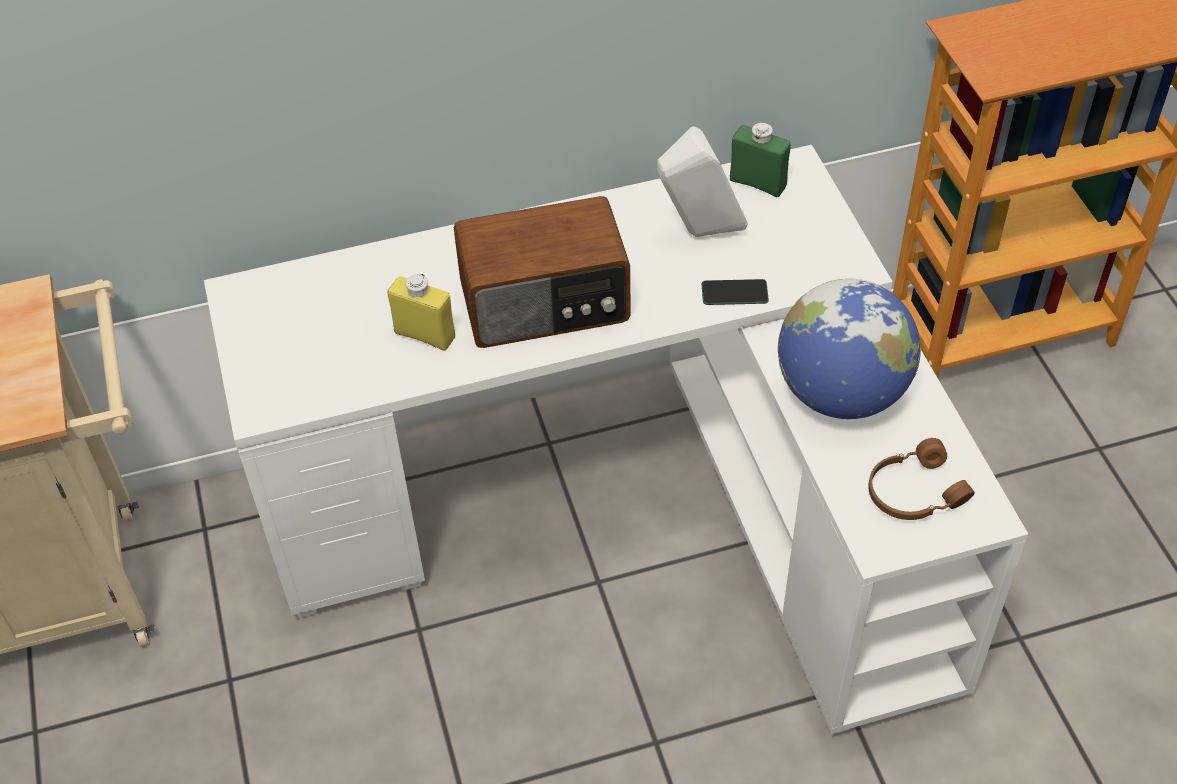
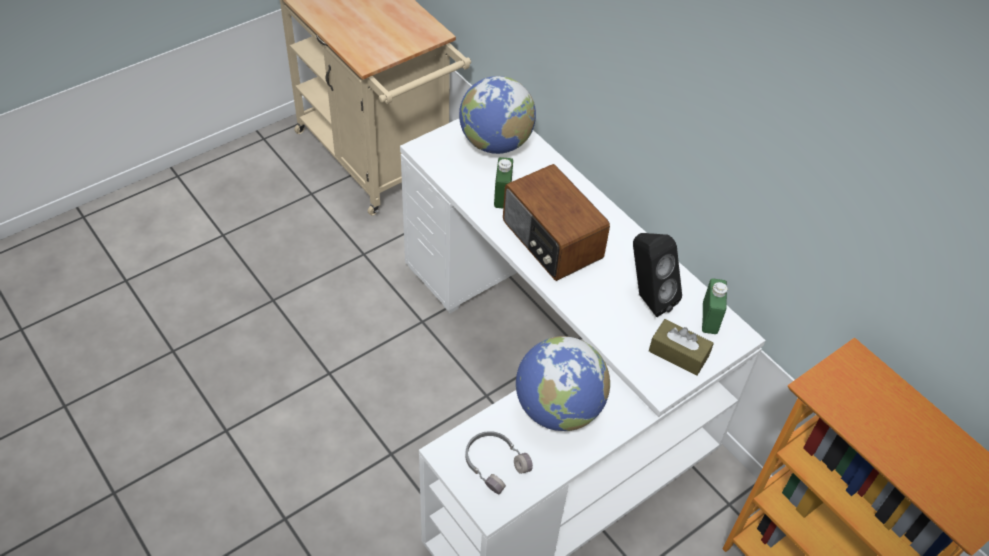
camera: 65 degrees right, 0 degrees up
yellow bottle [387,274,455,351] -> green bottle [494,157,513,208]
white speaker [657,126,748,237] -> black speaker [633,233,682,317]
phone [702,279,769,305] -> none
brown headphones [868,438,975,520] -> grey headphones [465,431,533,494]
none -> globe [459,76,536,154]
none -> brown tissue box [649,319,714,376]

